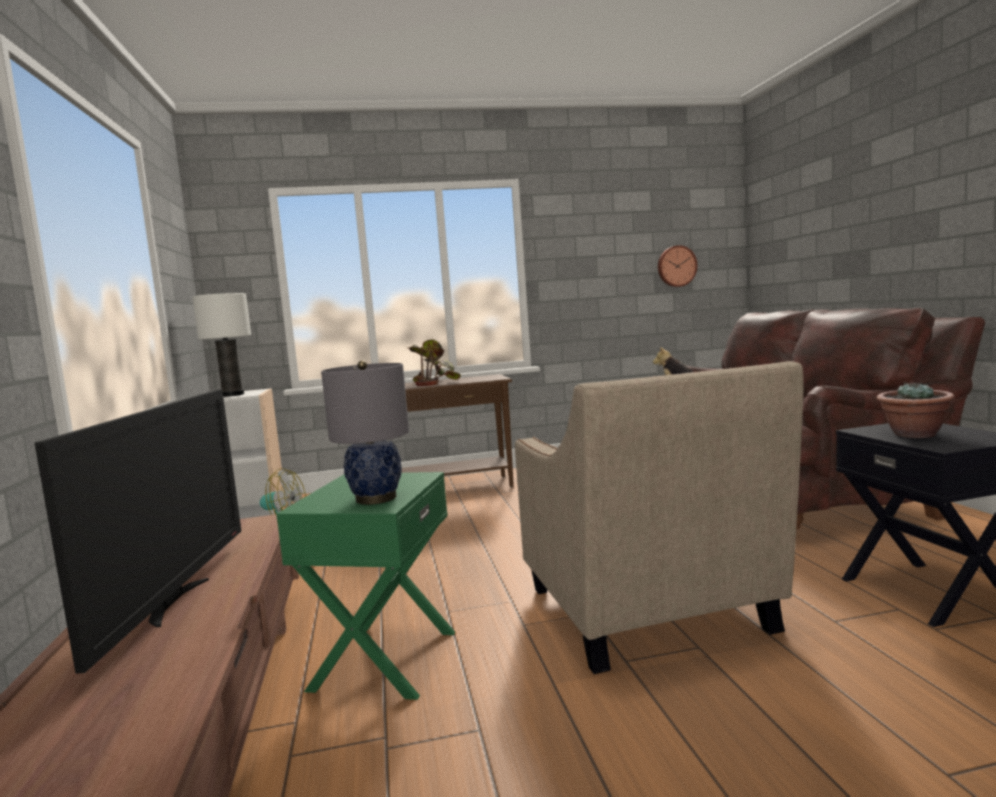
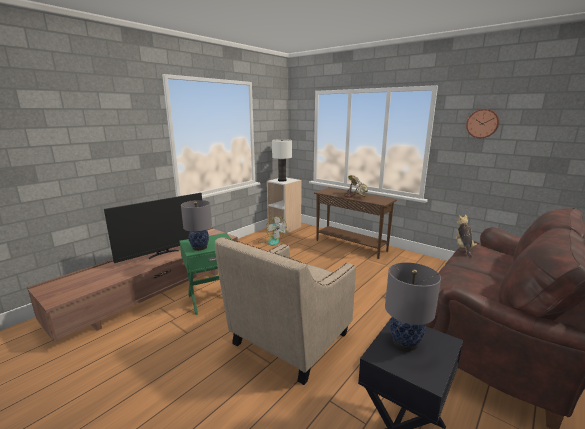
camera: 50 degrees right, 10 degrees up
wall clock [658,245,698,287] -> wall clock moved to [466,109,499,138]
potted plant [877,382,955,438] -> grey table lamp [385,263,441,351]

